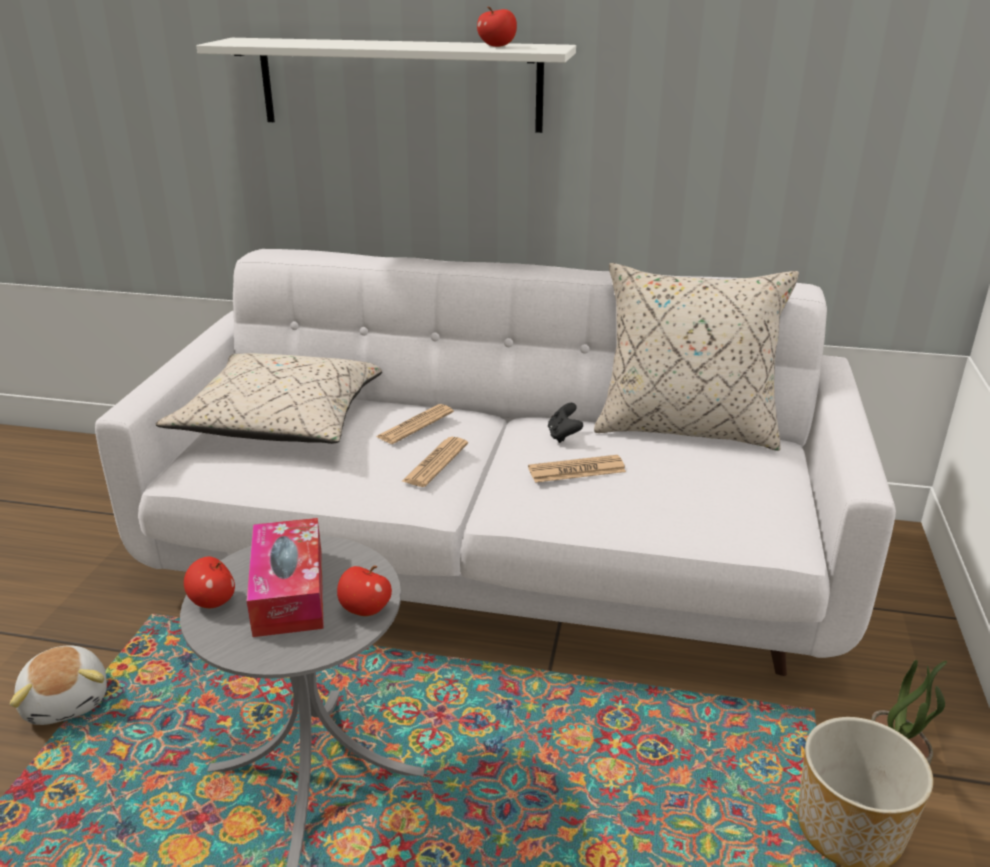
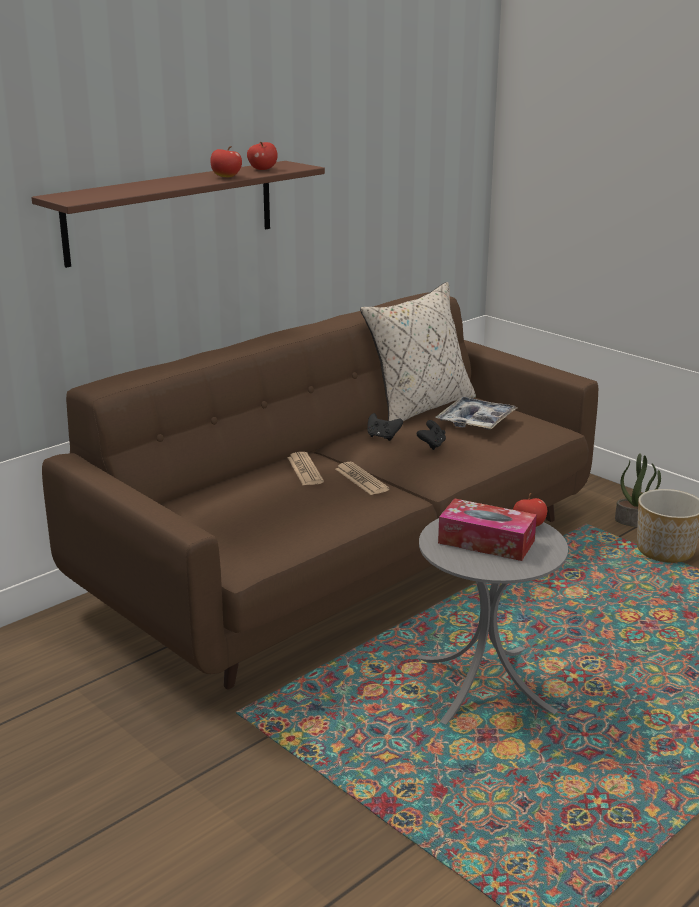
camera: 55 degrees left, 5 degrees down
plush toy [10,645,107,725] -> none
white sofa [95,249,896,676] -> brown sofa [42,292,598,689]
beige pillow [156,353,382,444] -> none
apple [184,556,235,608] -> apple moved to [210,146,242,177]
white shelf [197,38,576,133] -> brown shelf [31,161,325,268]
newspaper [528,455,626,483] -> black game controller [417,420,446,450]
none -> tray [436,397,517,430]

